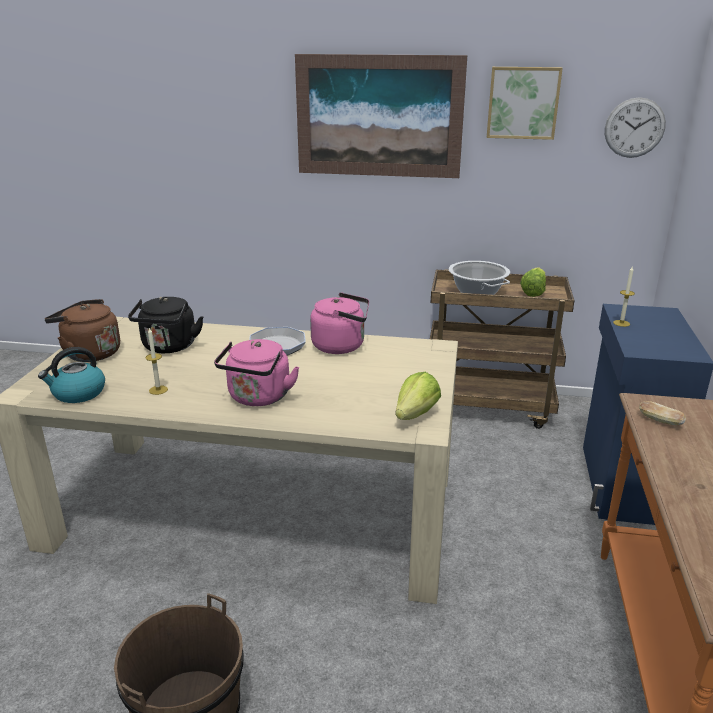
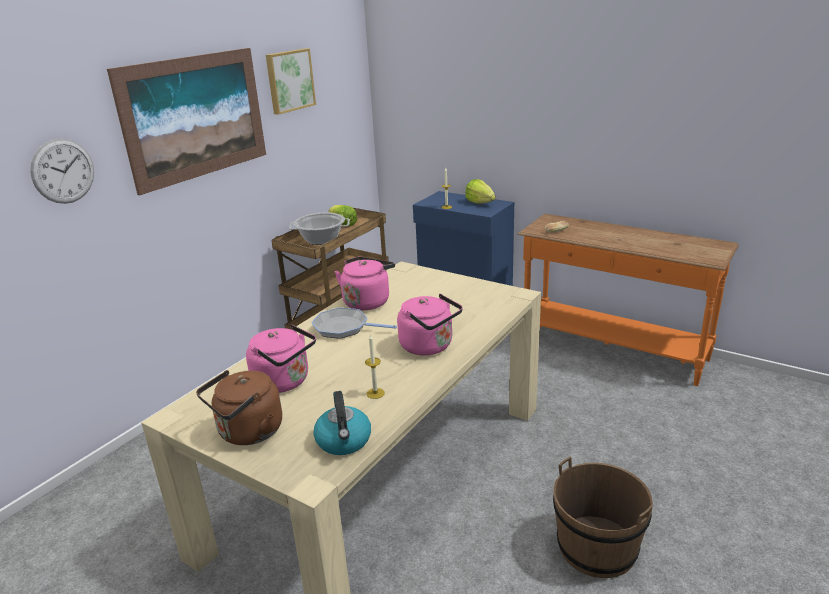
camera: 65 degrees left, 0 degrees up
black kettle [128,297,203,353] -> pink kettle [246,324,316,393]
lettuce [395,372,441,420] -> lettuce moved to [465,179,495,204]
wall clock [605,97,666,158] -> wall clock moved to [30,139,94,204]

